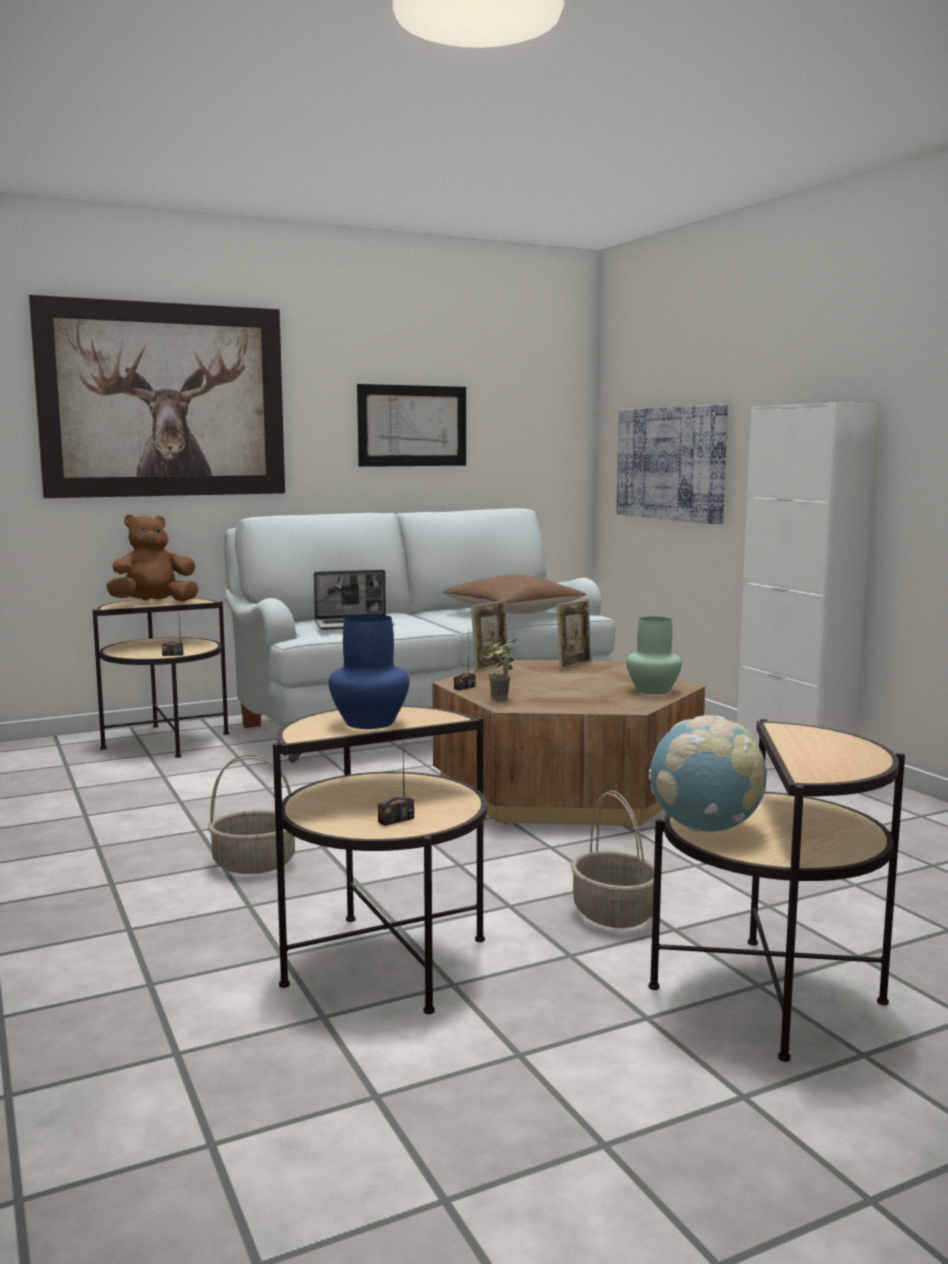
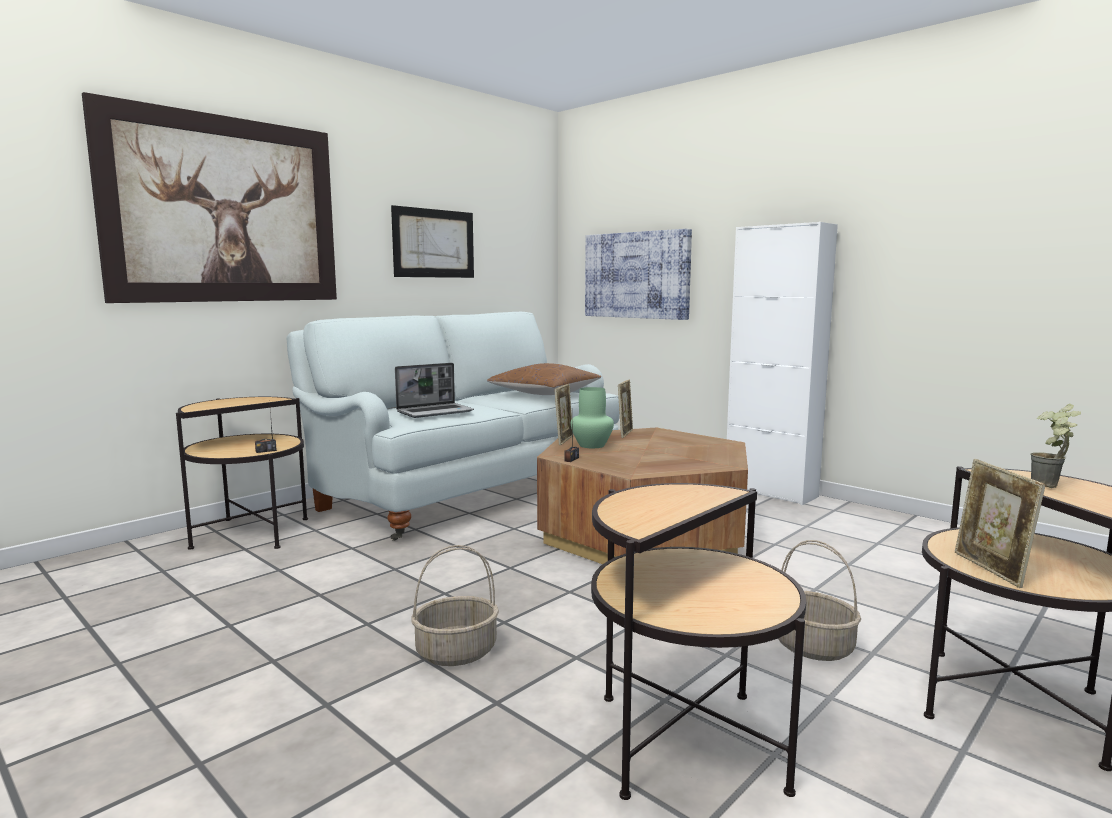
camera: 20 degrees left, 0 degrees up
brown plush toy [106,514,199,601] -> none
blue vase [328,614,410,729] -> none
radio [378,743,414,826] -> none
potted plant [486,638,517,701] -> potted plant moved to [1031,404,1081,488]
green vase [626,617,682,694] -> green vase moved to [571,387,614,448]
globe [649,715,767,832] -> picture frame [955,459,1046,588]

